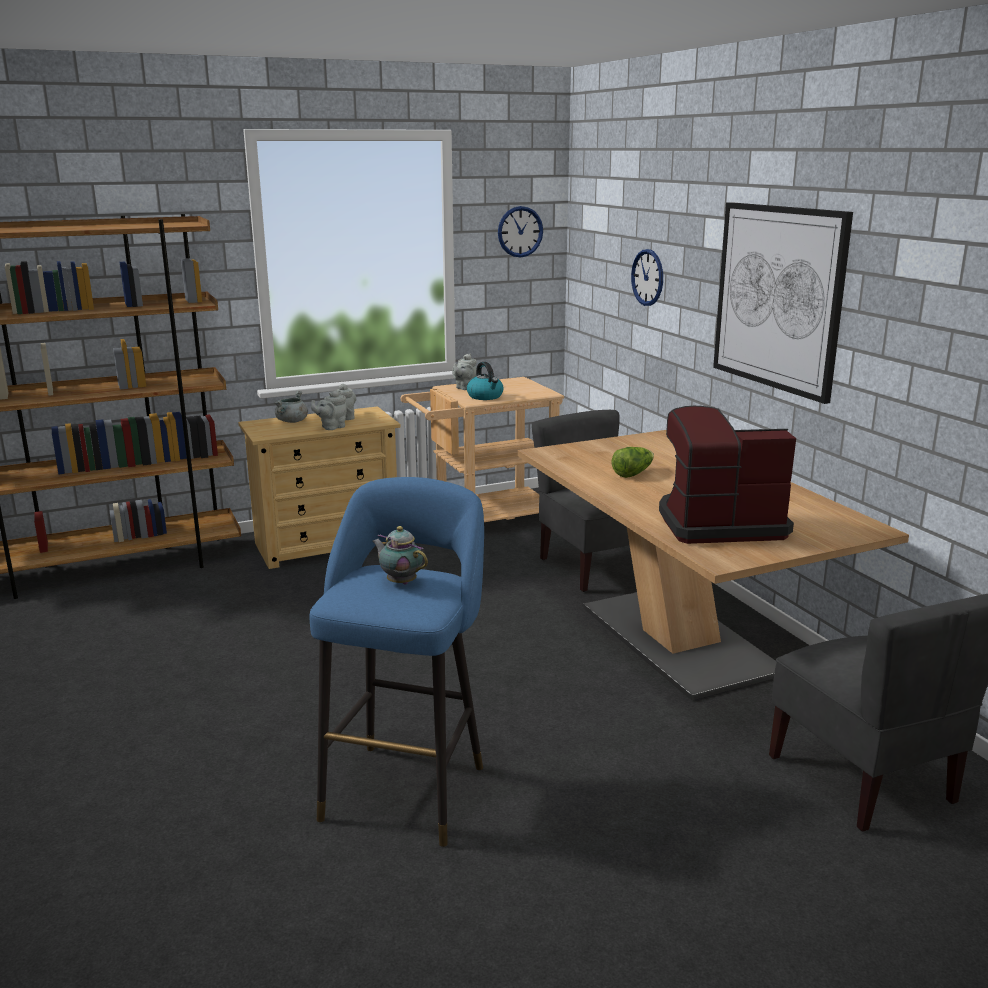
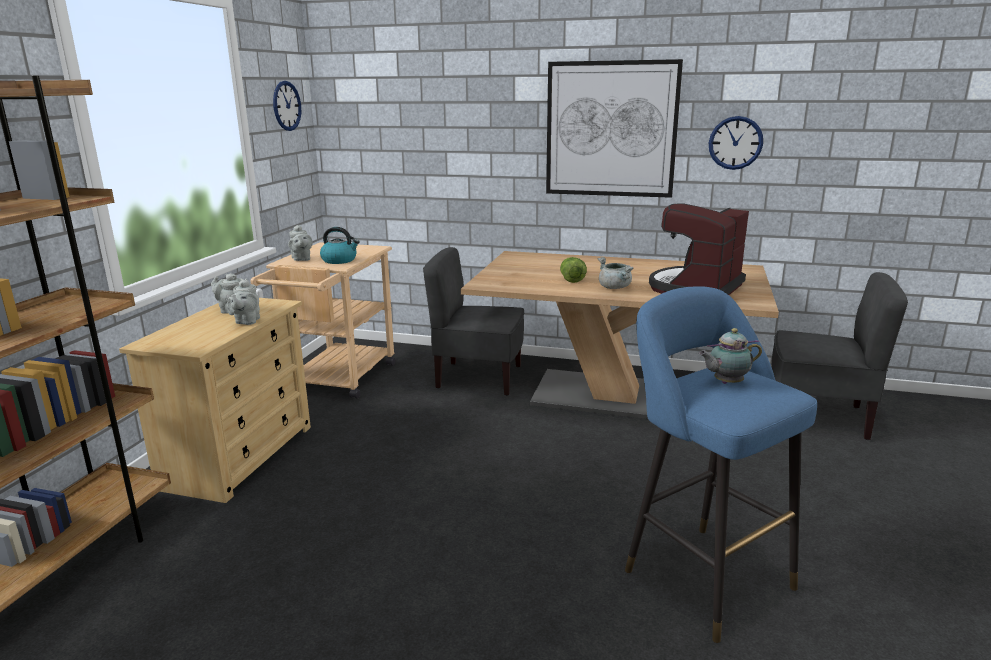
camera: 50 degrees left, 0 degrees up
grey cooking pot [275,391,308,423] -> grey cooking pot moved to [598,257,634,289]
wall clock [631,249,663,306] -> wall clock moved to [709,116,763,170]

